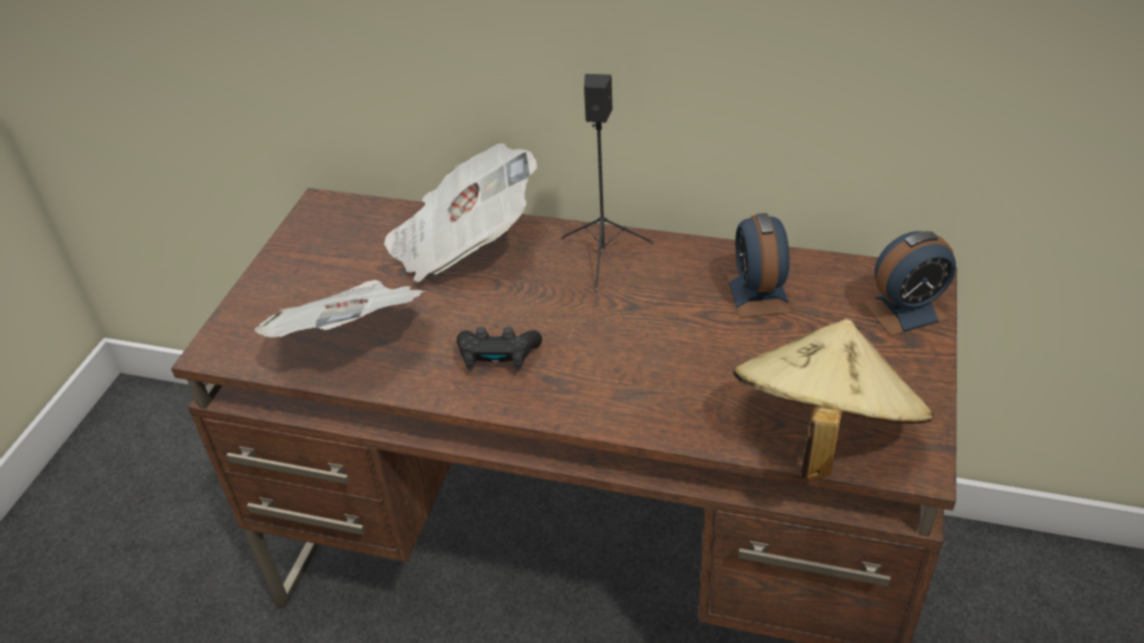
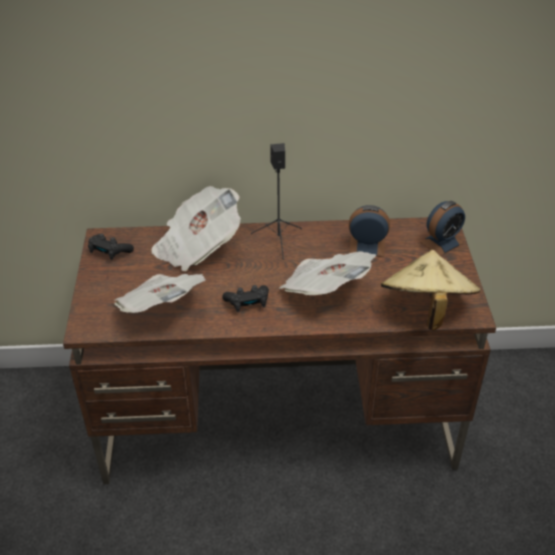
camera: 20 degrees left, 0 degrees up
alarm clock [727,213,791,318] -> alarm clock turned 120 degrees clockwise [349,205,390,257]
none -> black game controller [88,233,134,260]
none -> newspaper [279,251,376,295]

